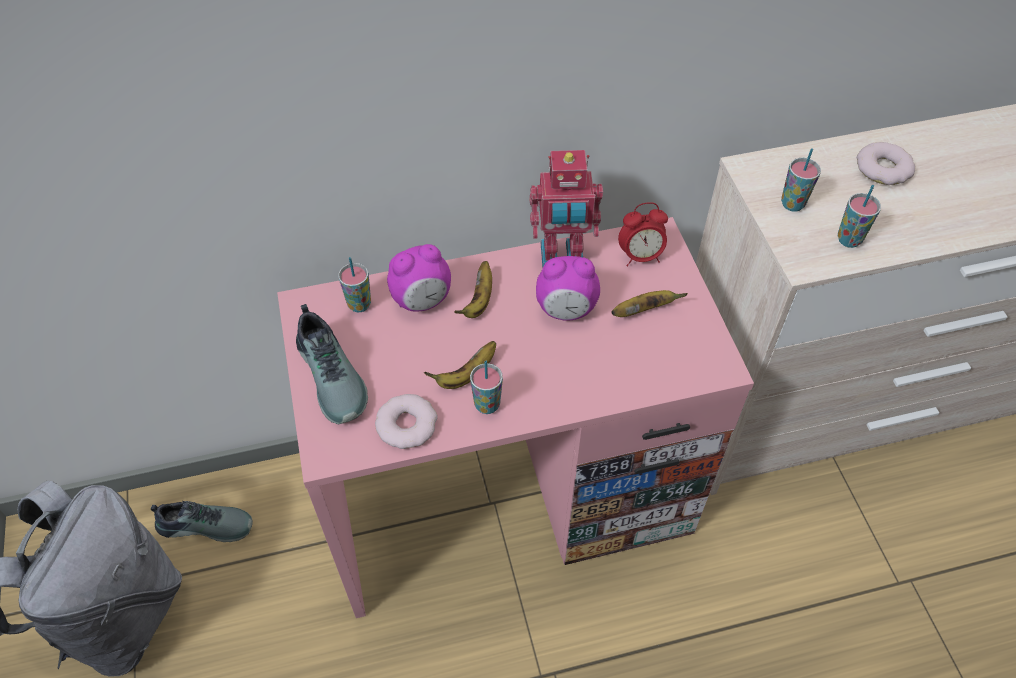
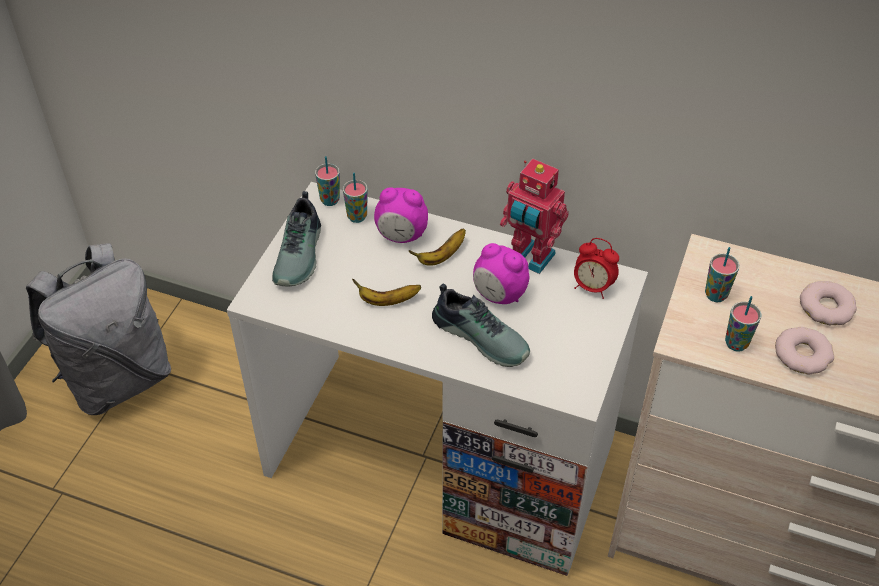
camera: 35 degrees right, 5 degrees down
shoe [151,501,253,542] -> shoe moved to [432,284,530,367]
pink desk [277,217,754,618] -> white desk [227,182,648,576]
donut [375,394,438,449] -> donut moved to [775,327,834,374]
cup [470,361,503,414] -> cup moved to [315,156,340,206]
banana [611,290,688,317] -> none

